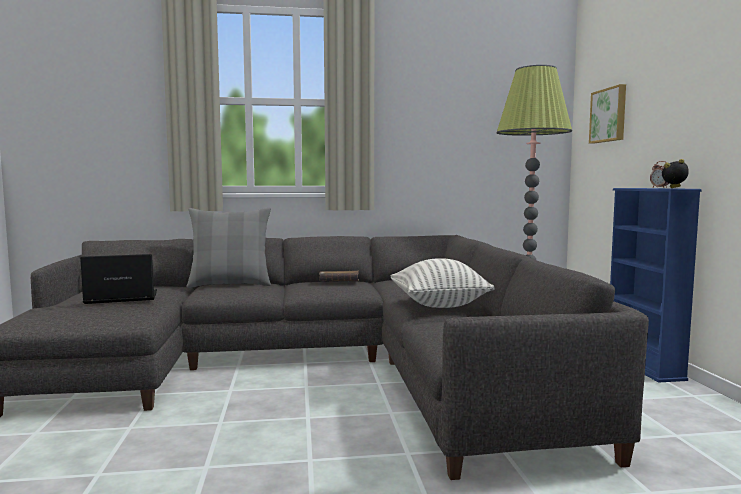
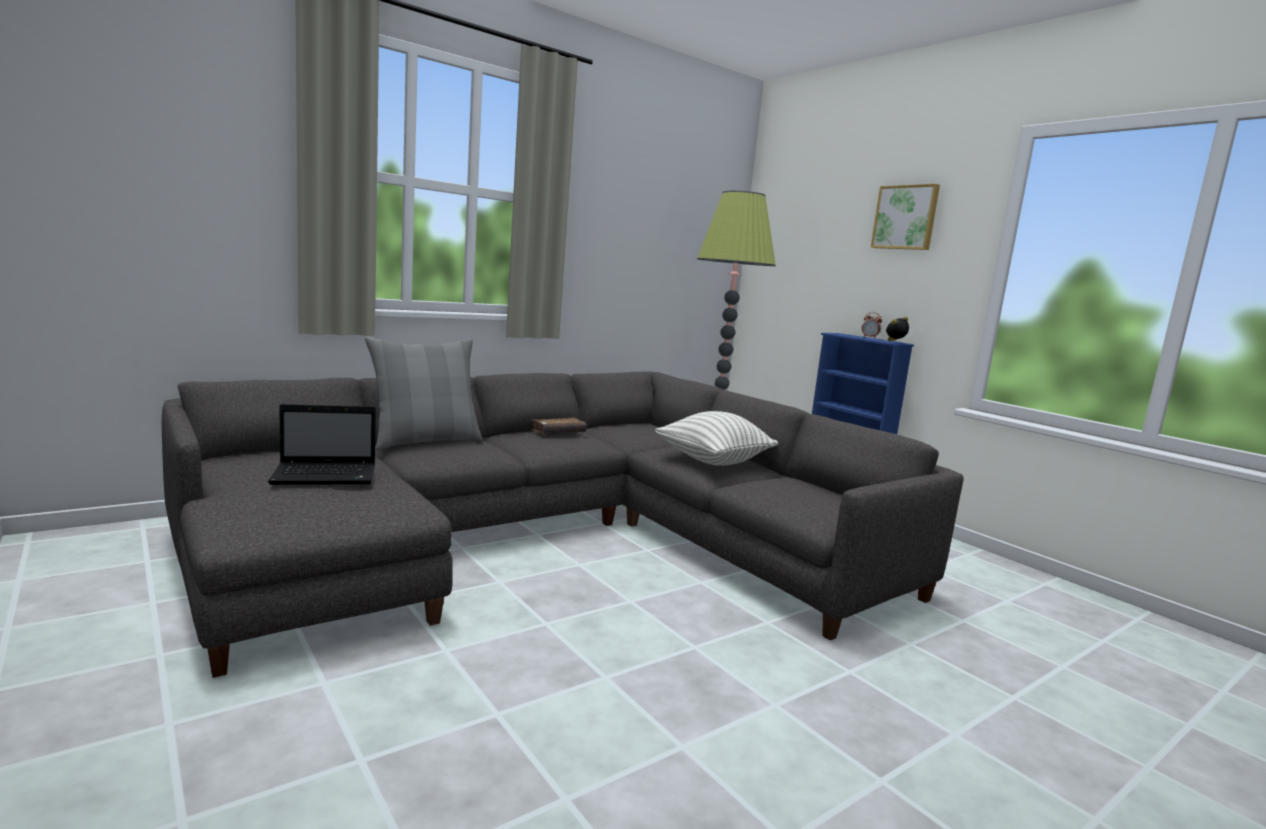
camera: 30 degrees left, 5 degrees up
laptop [80,254,157,304] -> laptop turned 150 degrees counterclockwise [268,404,376,485]
picture [589,84,626,143] -> picture moved to [871,184,940,250]

